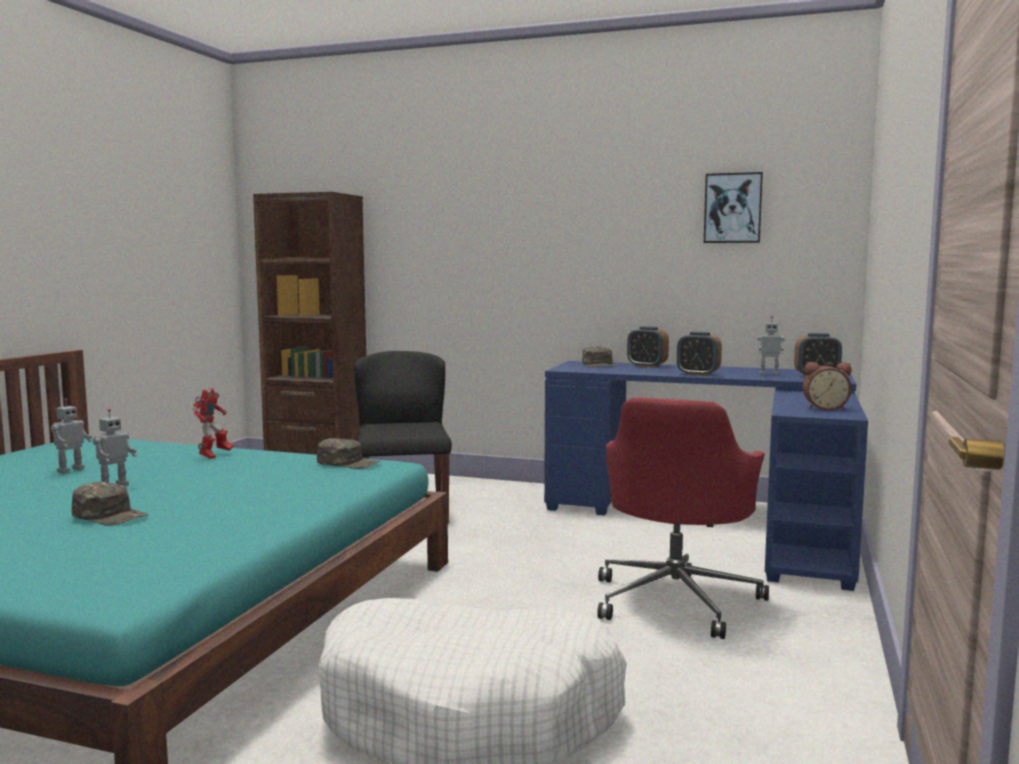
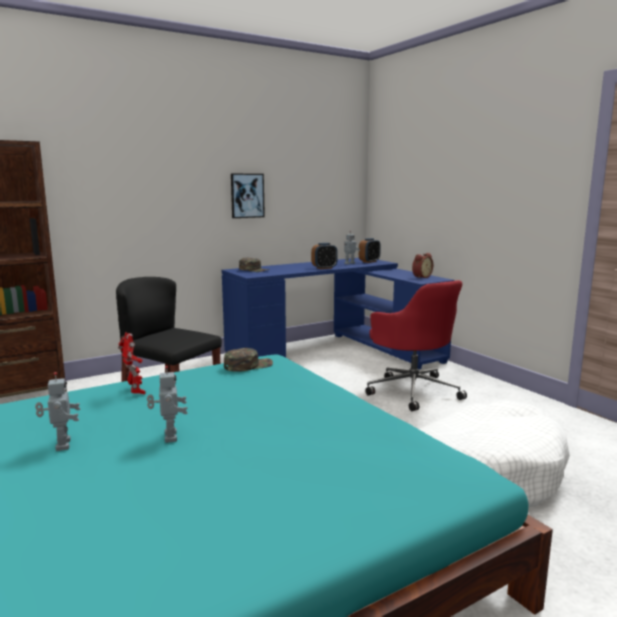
camera: 50 degrees left, 5 degrees up
green cap [71,482,149,526] -> none
alarm clock [627,326,669,368] -> none
picture [704,172,763,243] -> picture moved to [231,173,265,218]

